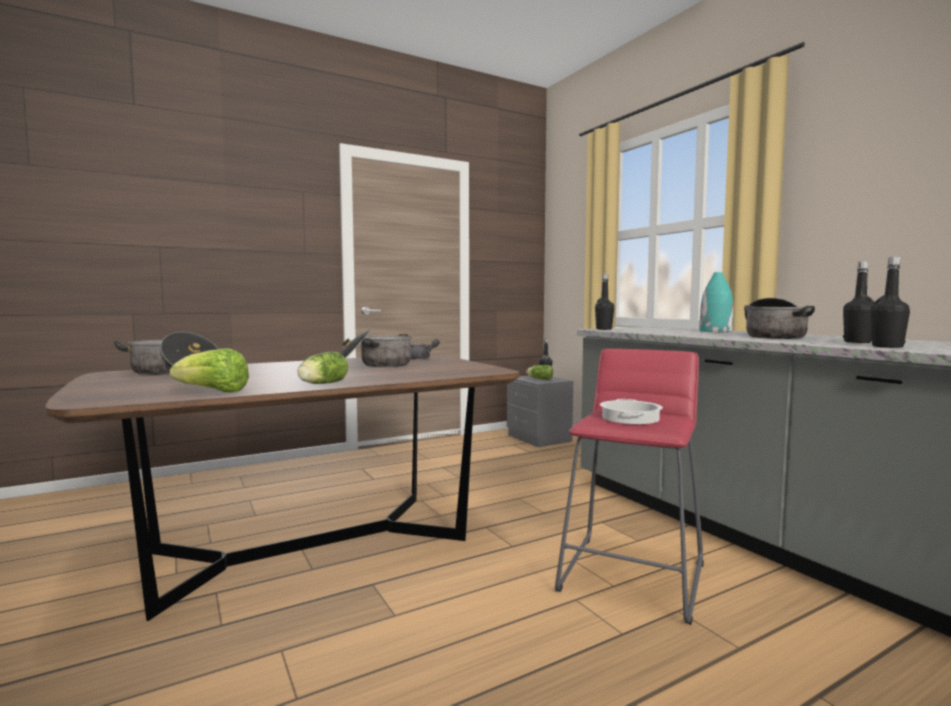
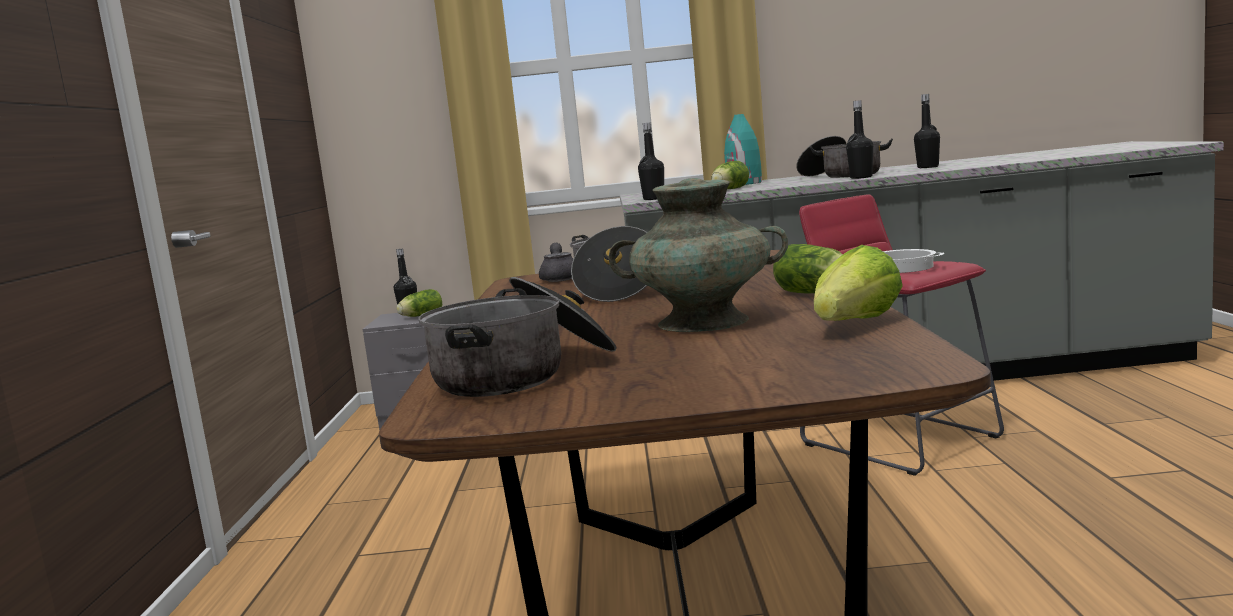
camera: 60 degrees left, 5 degrees up
black bottle [871,257,910,348] -> black bottle moved to [846,100,873,179]
none -> turquoise vase [609,178,788,332]
none -> lettuce [711,161,749,189]

